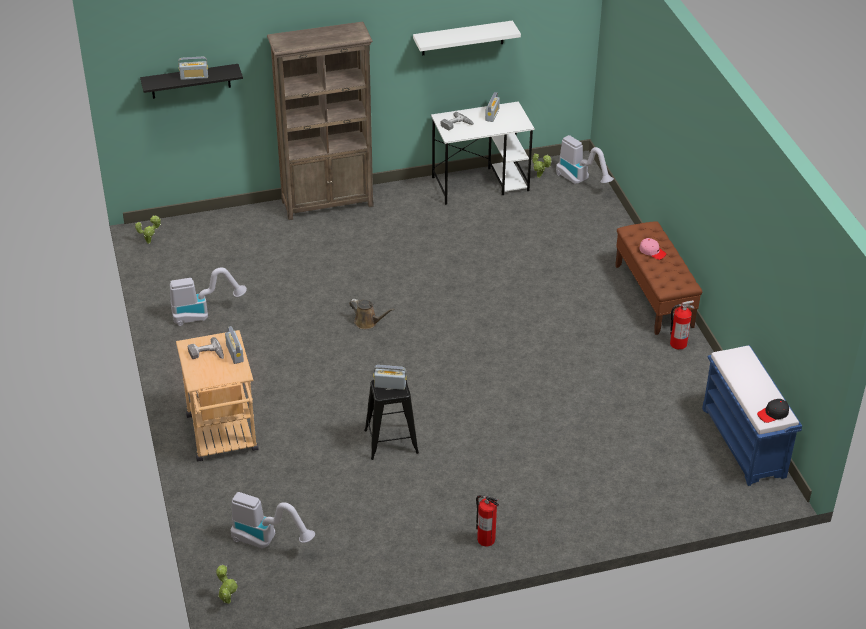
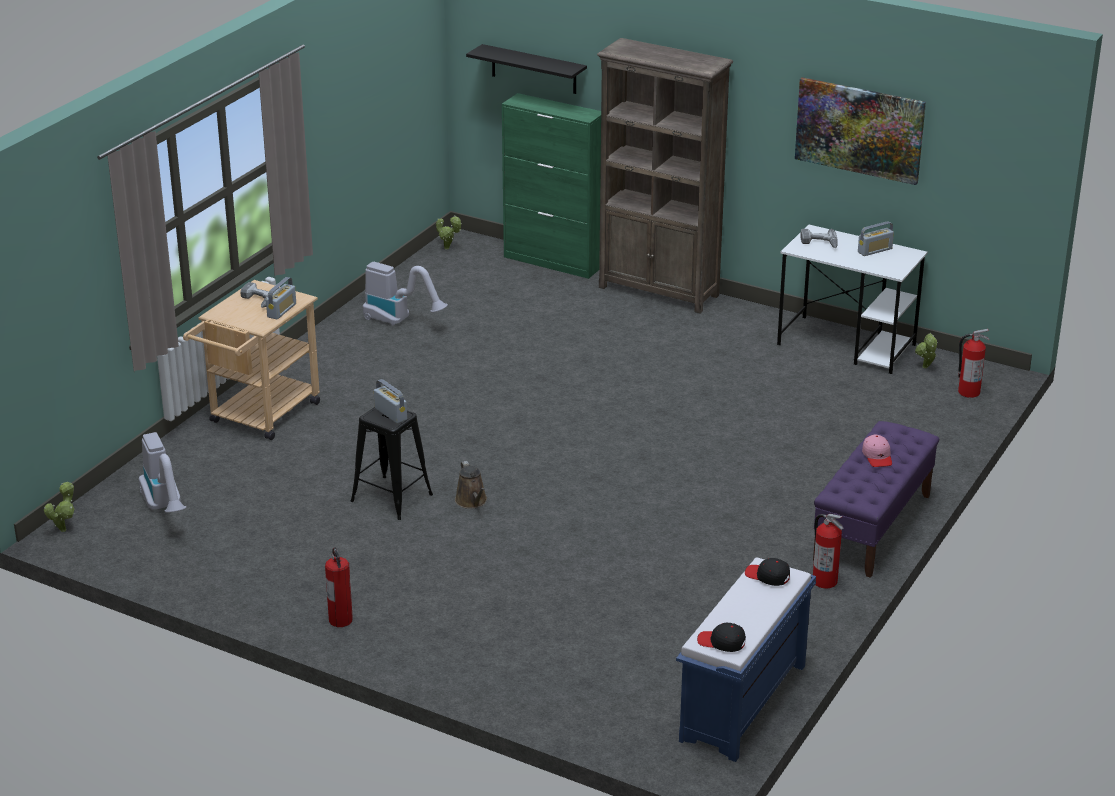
camera: 45 degrees right, 10 degrees down
radio [178,57,208,80] -> none
brown watering can [349,299,395,329] -> brown watering can moved to [455,461,487,509]
white shelf [413,20,521,55] -> picture [795,77,926,185]
vacuum cleaner [556,135,614,184] -> fire extinguisher [958,329,989,398]
brown bench [615,222,702,335] -> purple bench [813,421,939,578]
none -> green cabinet [502,93,601,279]
none -> black cap [745,558,790,586]

